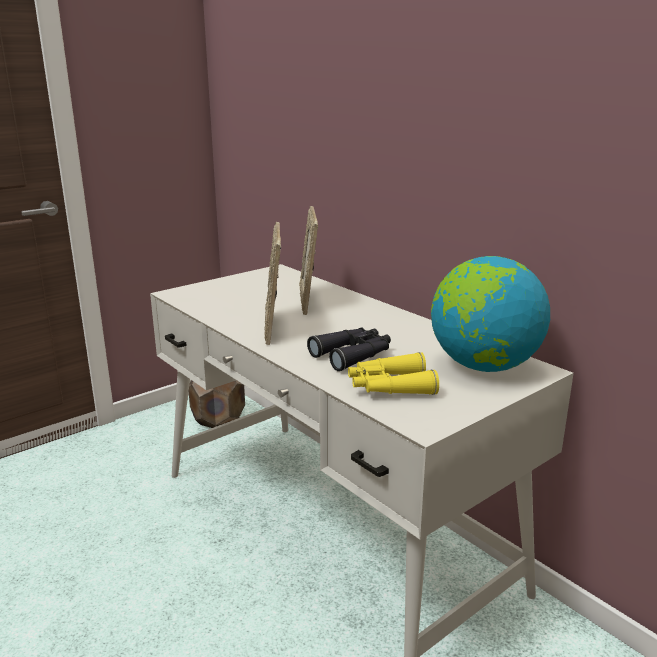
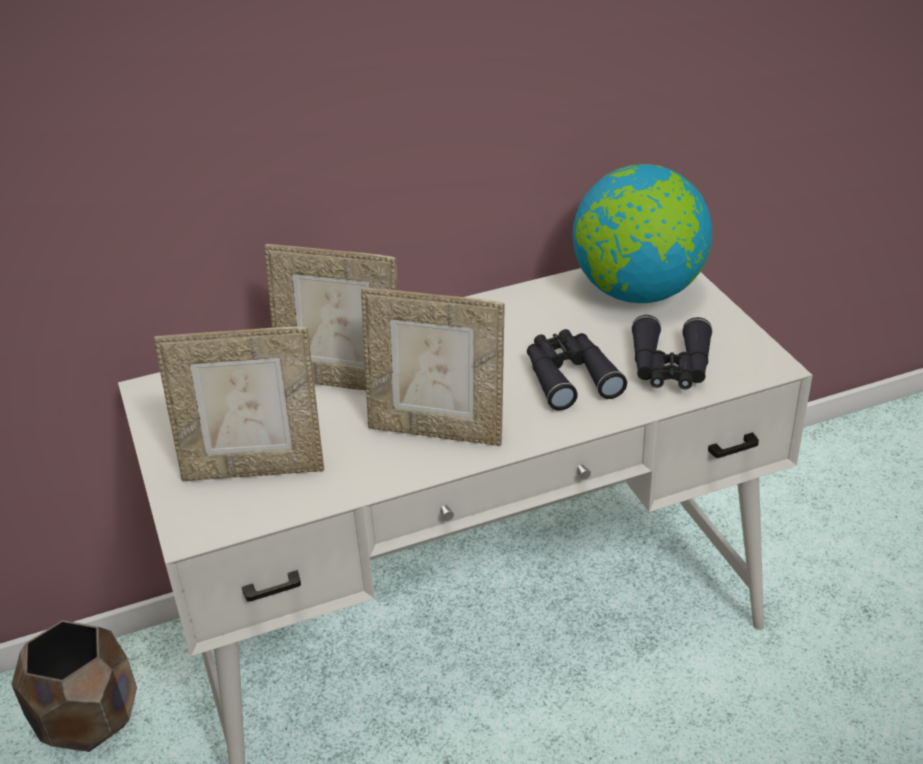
camera: 70 degrees left, 15 degrees up
yellow binoculars [348,352,439,395] -> black binoculars [631,315,712,389]
none -> picture frame [154,326,324,481]

